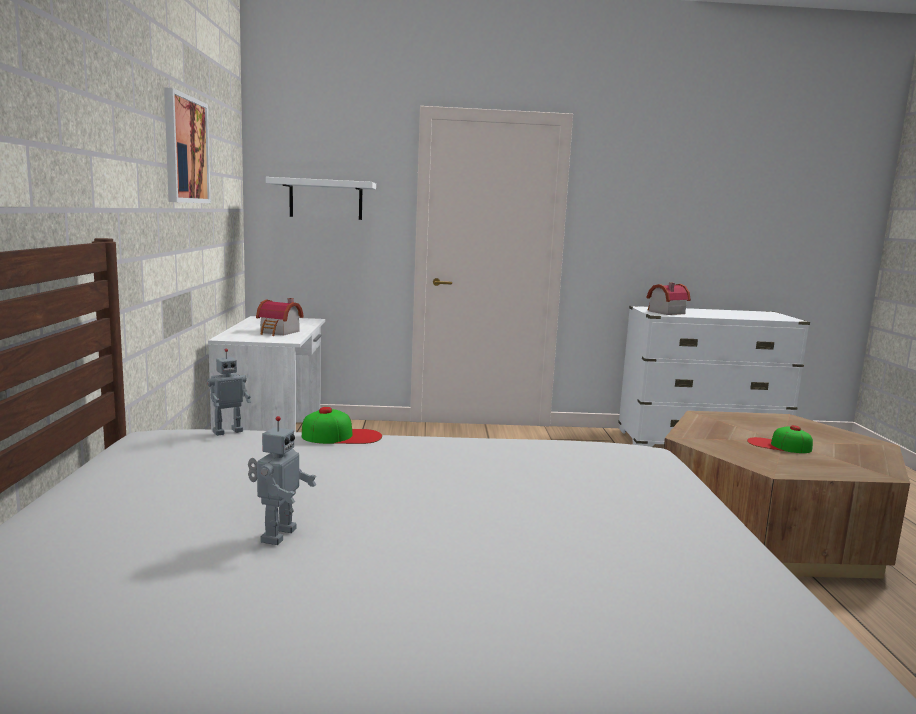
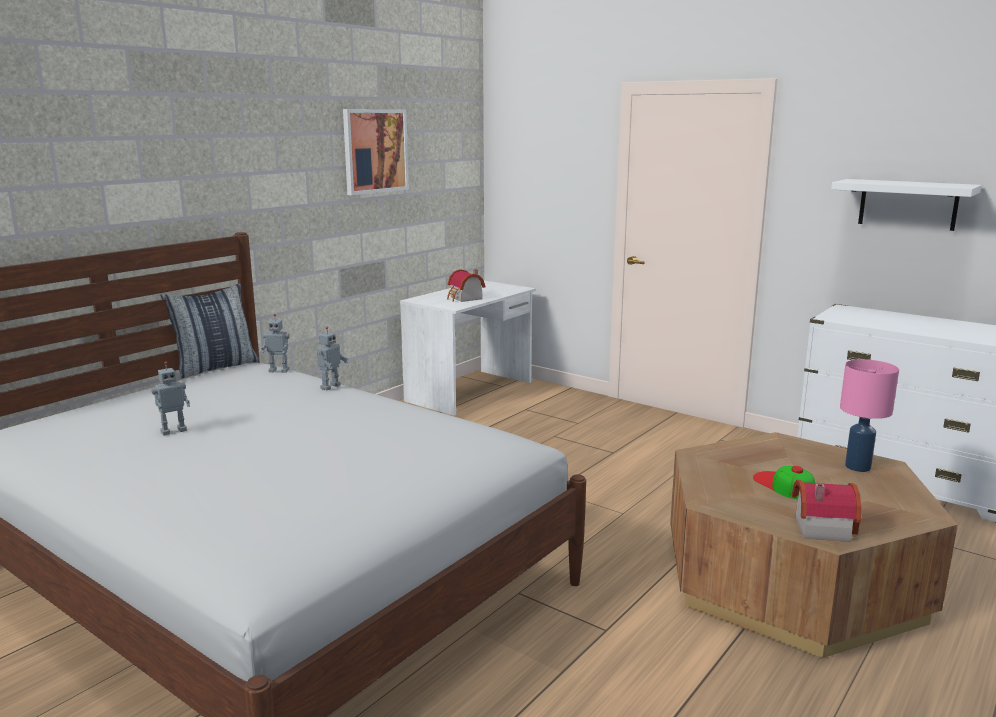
camera: 40 degrees right, 5 degrees up
white shelf [266,177,376,220] -> white shelf moved to [831,179,982,231]
cap [302,407,382,444] -> toy robot [316,327,348,390]
toy house [646,282,691,315] -> toy house moved to [792,480,861,542]
none -> pillow [160,283,259,378]
none -> pink table lamp [840,359,899,472]

